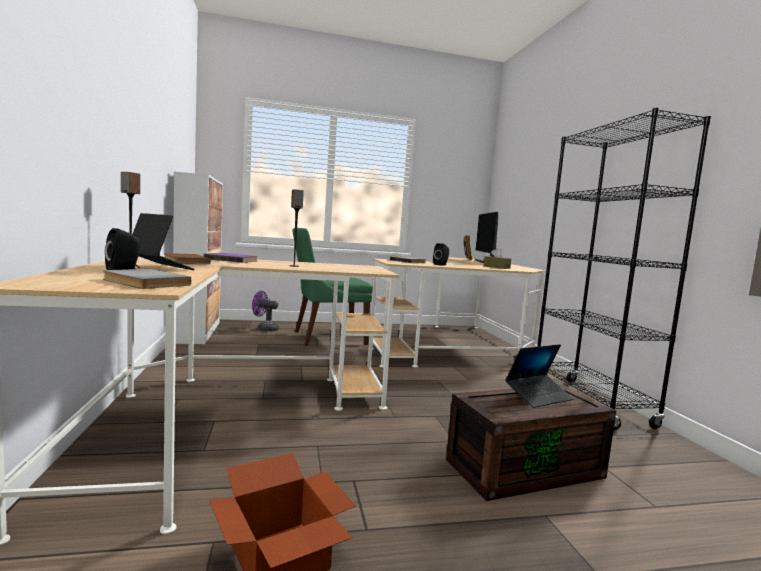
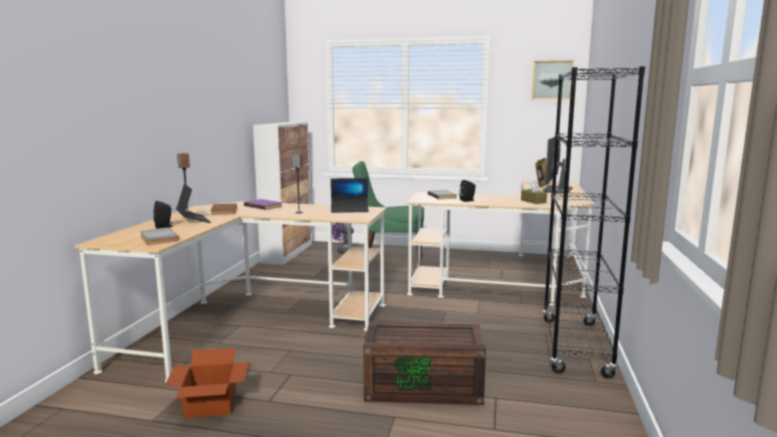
camera: 25 degrees right, 5 degrees up
laptop [505,344,574,408] -> laptop moved to [331,178,369,213]
none -> picture [532,60,574,100]

